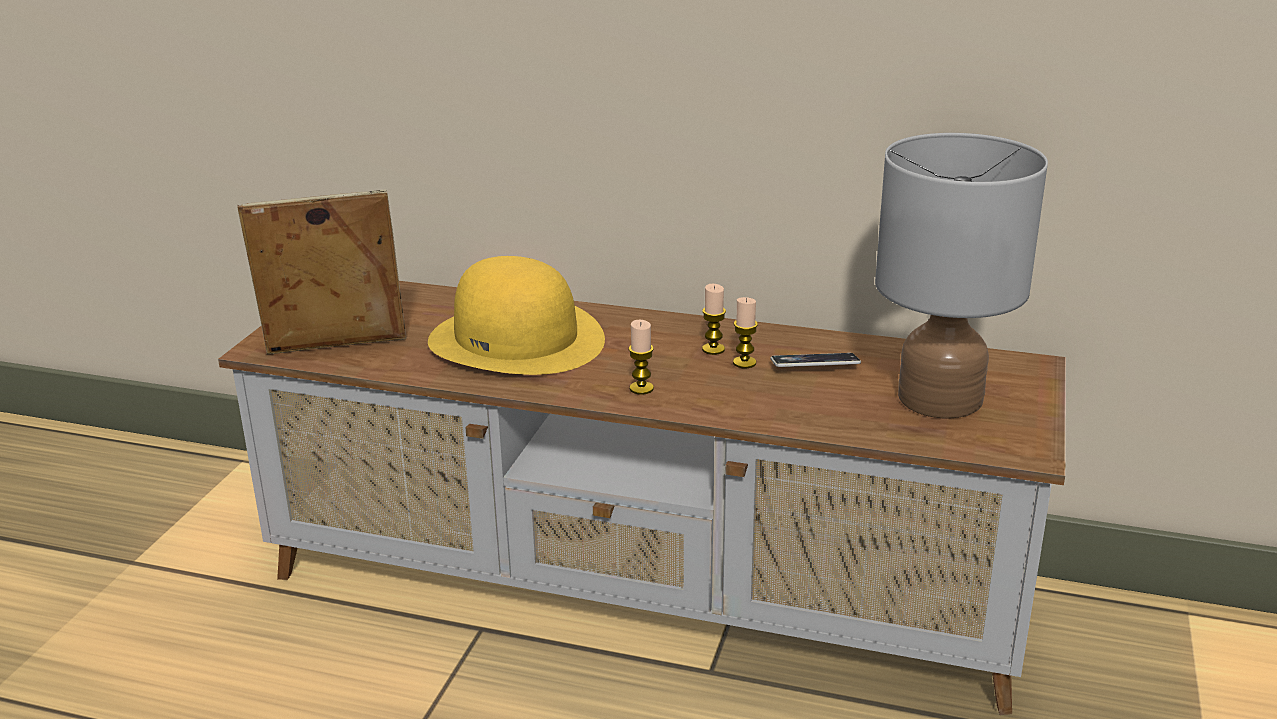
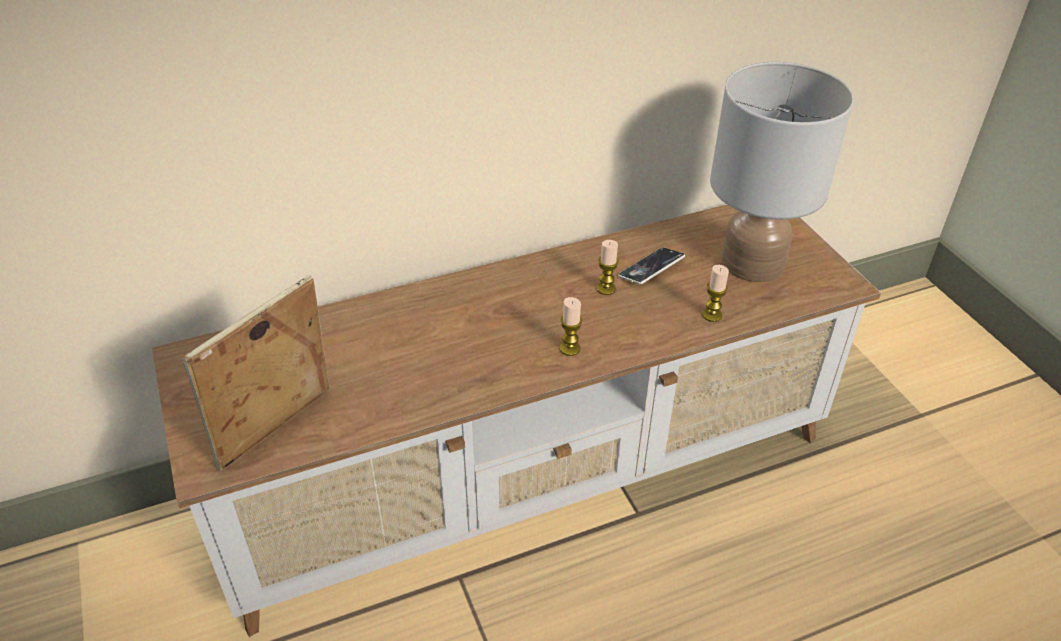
camera: 40 degrees left, 15 degrees up
yellow hat [428,256,605,375] -> none
candle [702,284,726,355] -> candle moved to [702,265,729,322]

